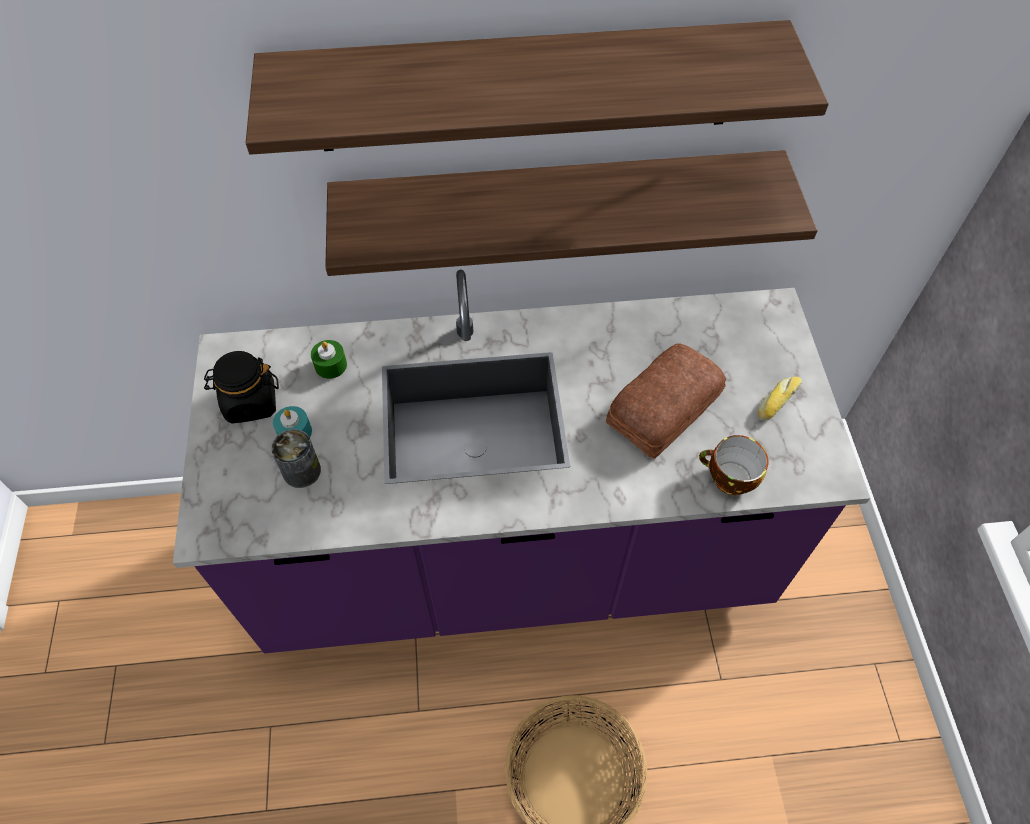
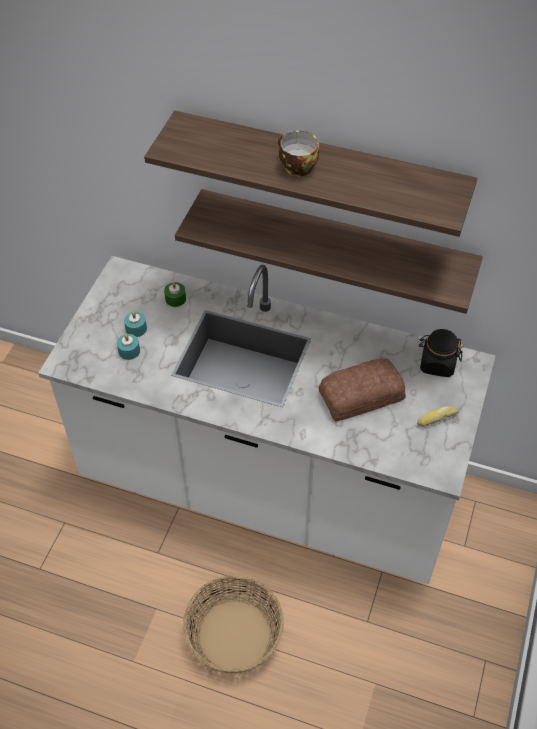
camera: 25 degrees right, 5 degrees down
purple counter [173,270,870,653] -> white counter [38,256,495,584]
black jar [204,351,279,424] -> black jar moved to [419,329,463,377]
can [271,429,321,488] -> turquoise candle [117,334,140,360]
cup [699,435,768,495] -> cup moved to [278,131,319,177]

